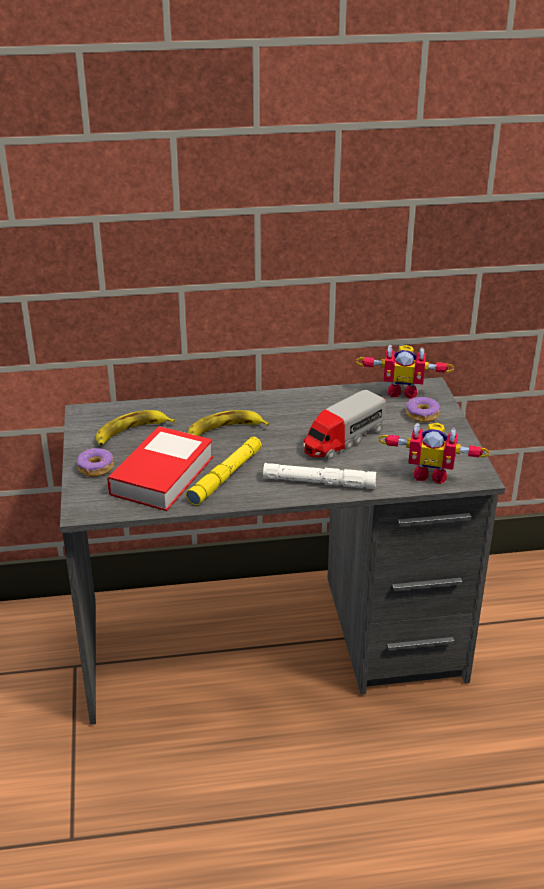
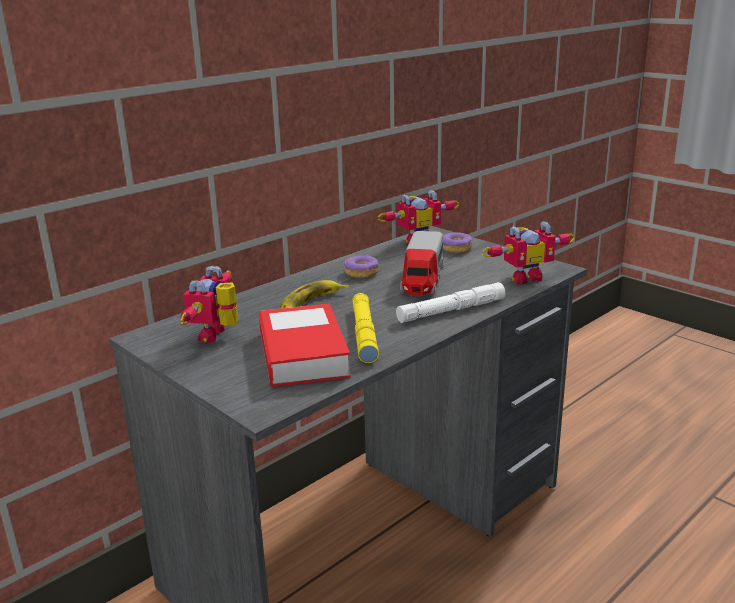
camera: 35 degrees left, 10 degrees down
donut [77,448,114,477] -> donut moved to [344,255,379,278]
banana [96,410,175,446] -> toy robot [180,266,239,343]

